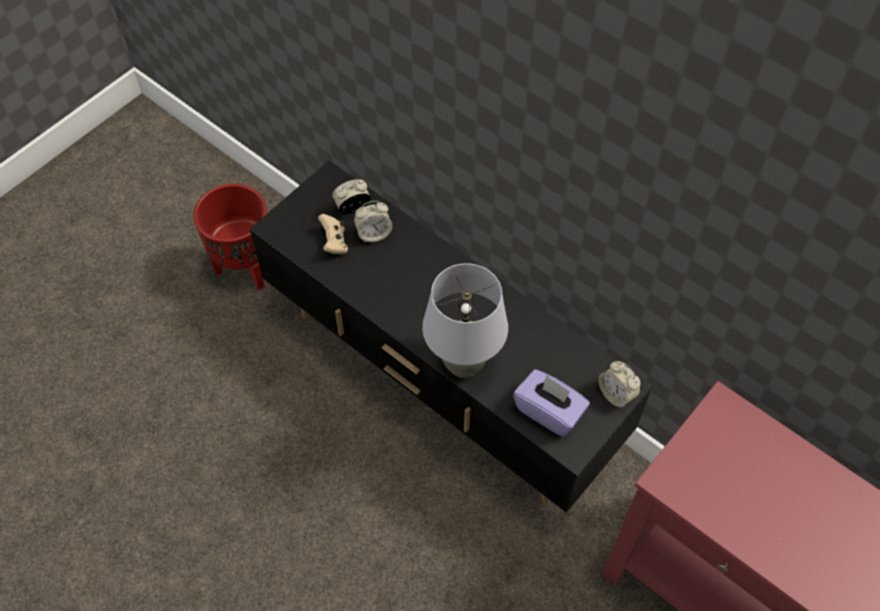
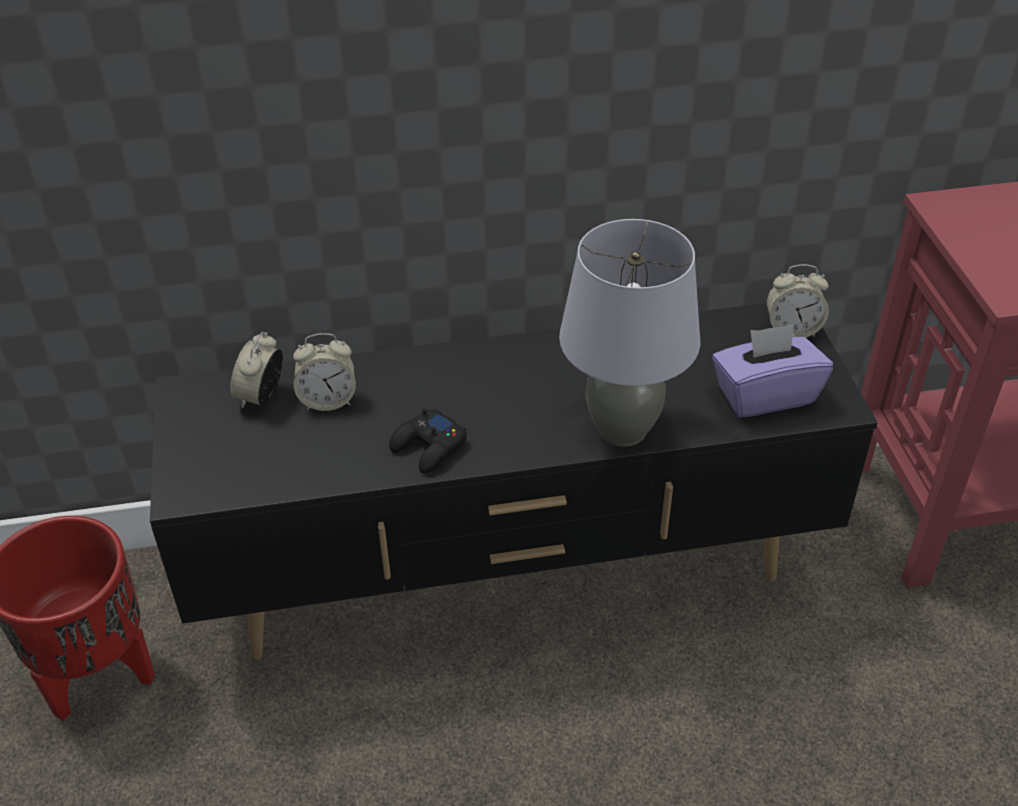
camera: 50 degrees left, 15 degrees down
beige game controller [318,214,348,254] -> none
alarm clock [354,201,393,243] -> alarm clock turned 60 degrees clockwise [293,333,356,411]
none -> black game controller [389,408,467,474]

